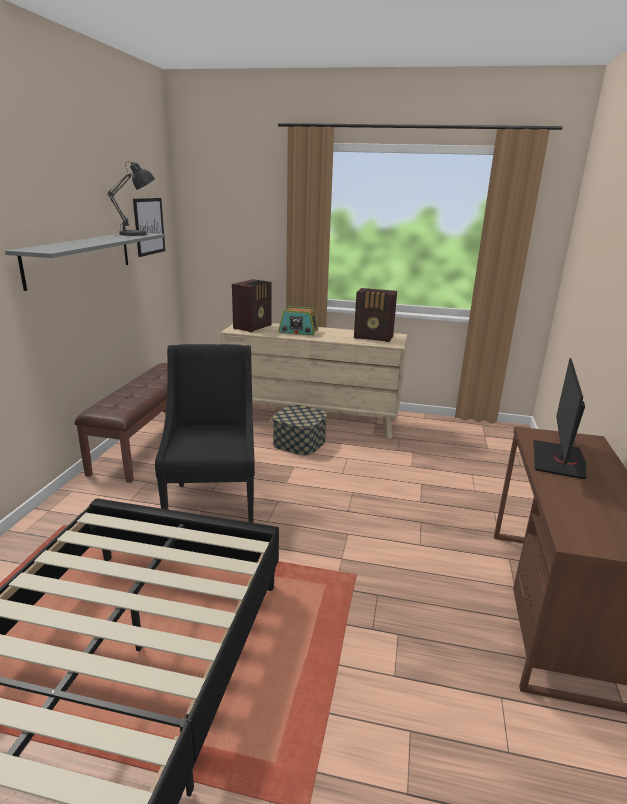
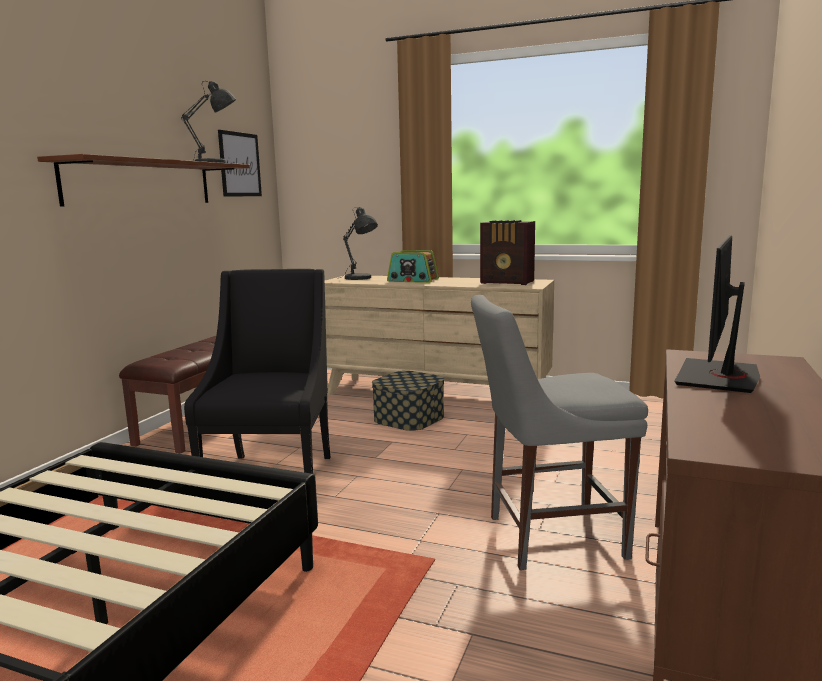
camera: 10 degrees right, 10 degrees down
grey shelf [5,233,165,291] -> brown shelf [37,154,250,207]
radio [232,279,271,332] -> grey table lamp [340,207,378,280]
none -> grey chair [471,295,648,570]

